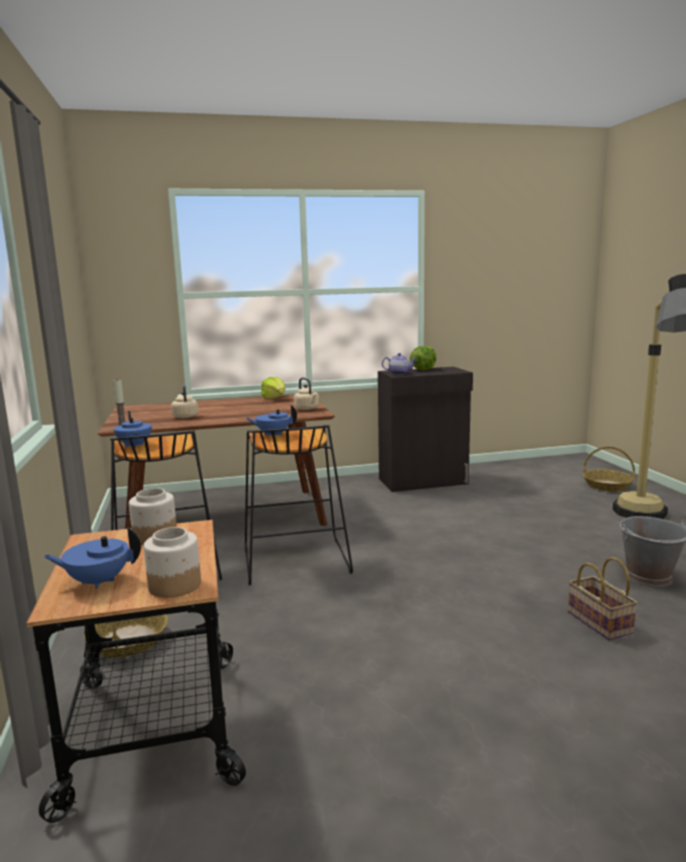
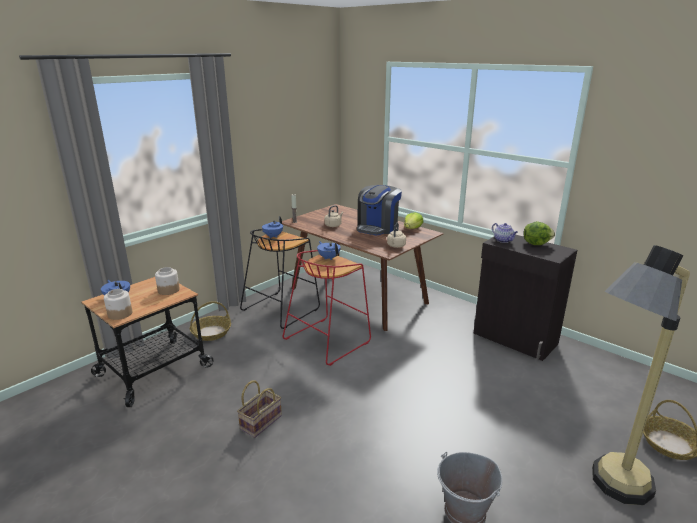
camera: 55 degrees right, 10 degrees up
black stool [245,425,353,585] -> red stool [282,250,371,366]
basket [568,557,638,640] -> basket moved to [237,380,282,438]
none -> coffee machine [357,185,402,236]

